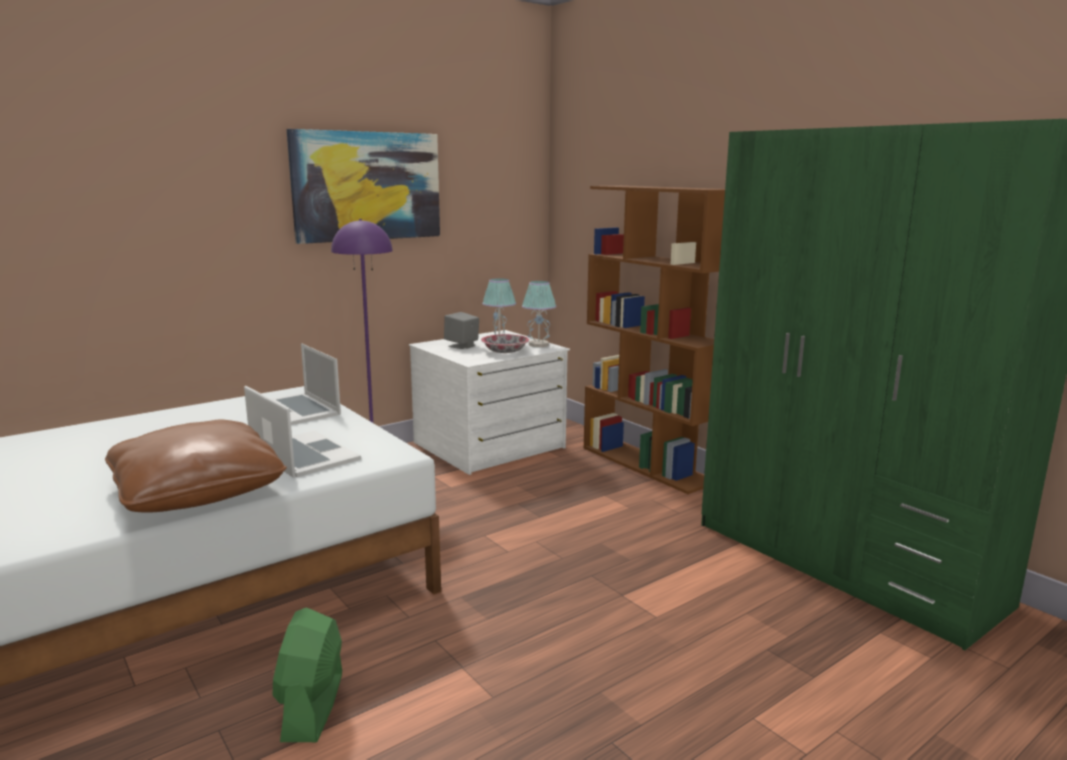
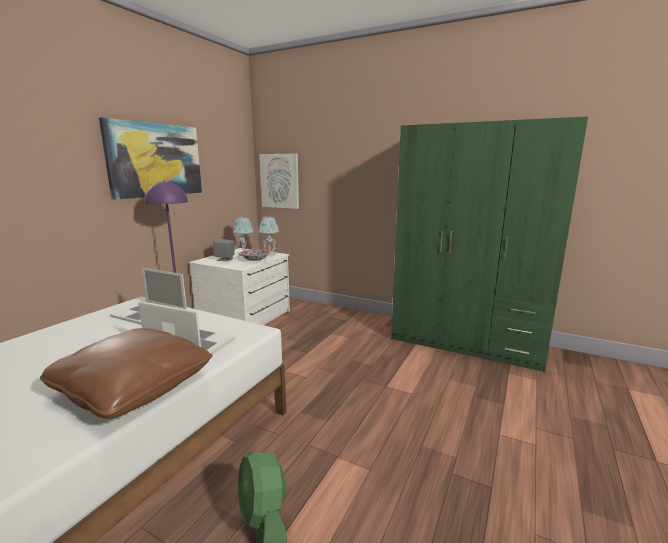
camera: 25 degrees left, 0 degrees up
brown bookcase [583,186,725,494] -> none
none -> picture [259,154,299,209]

